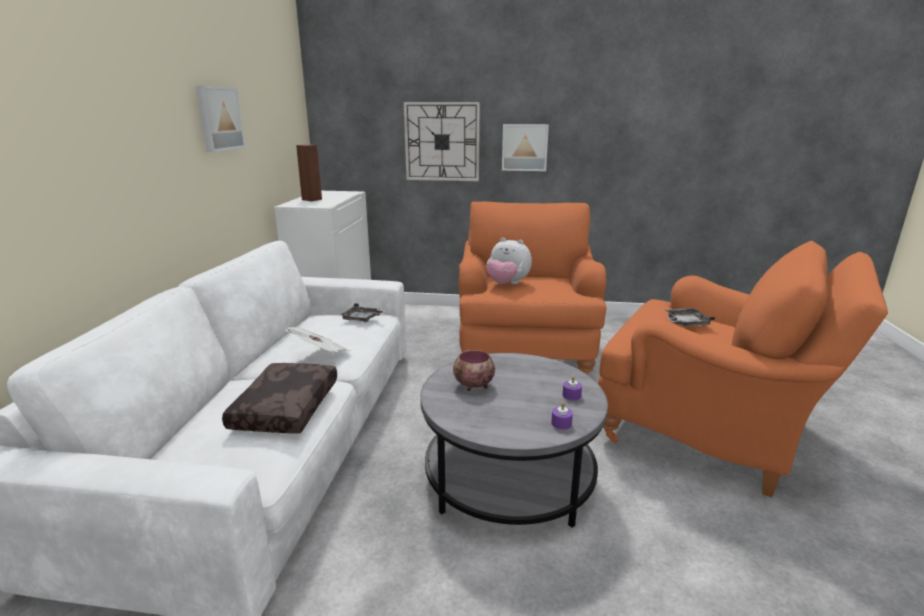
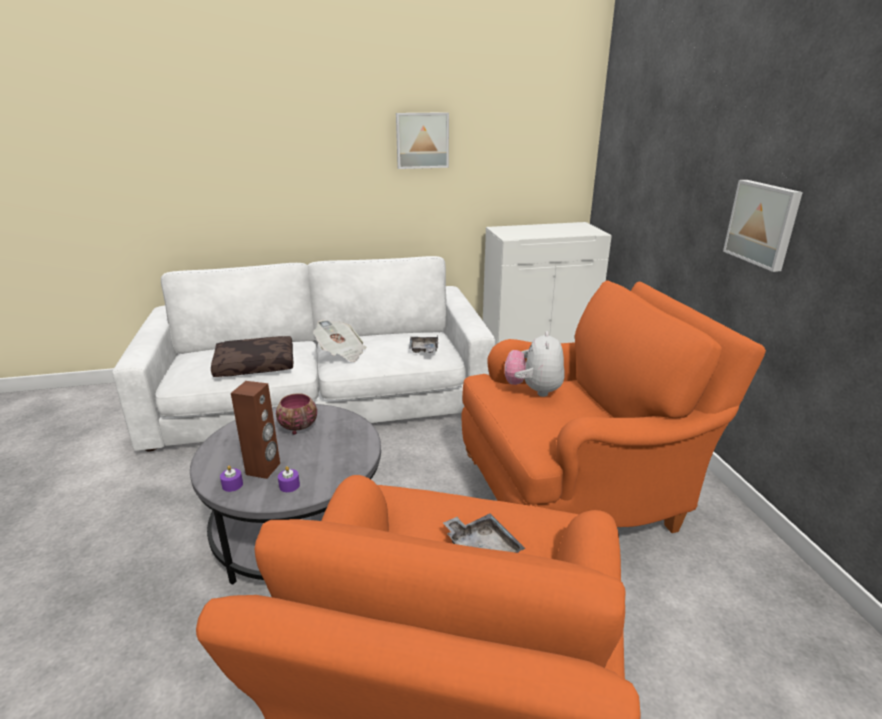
camera: 70 degrees right, 5 degrees up
brown speaker [296,144,322,201] -> brown speaker moved to [231,381,280,479]
wall clock [404,102,480,181] -> none

